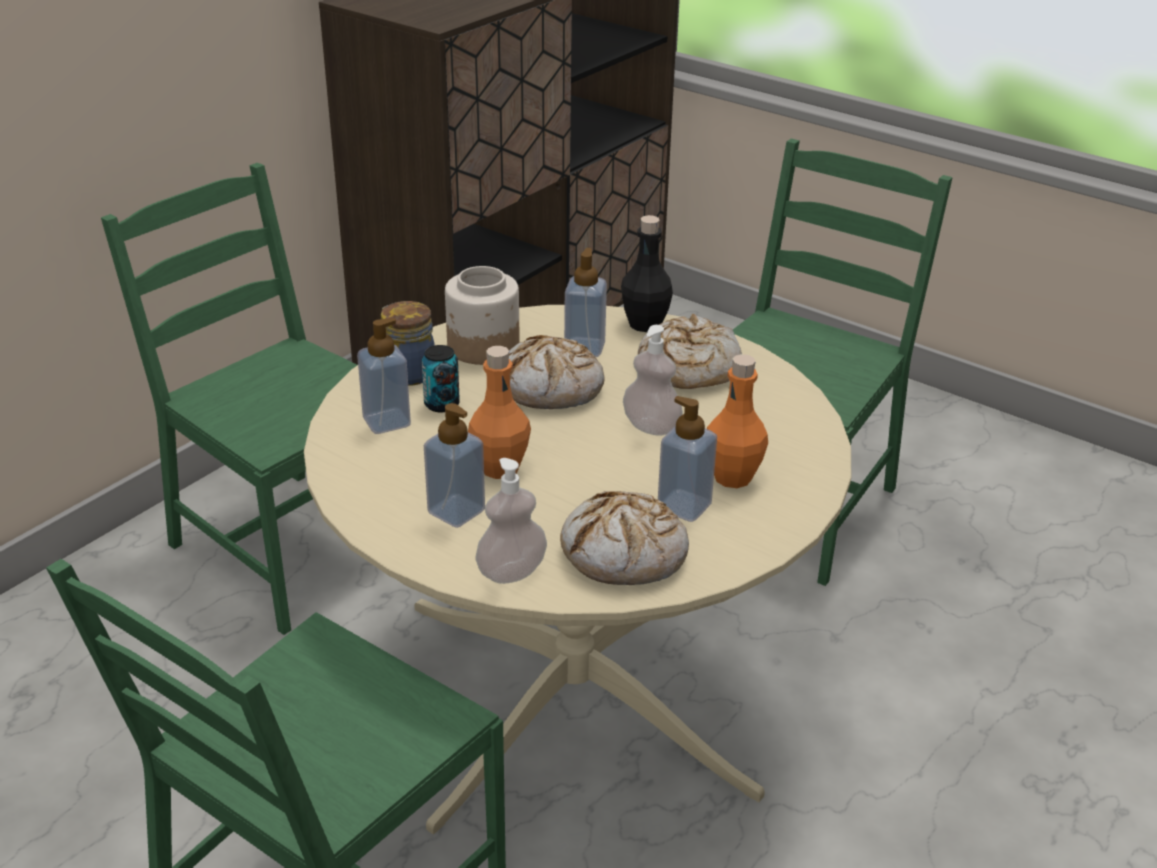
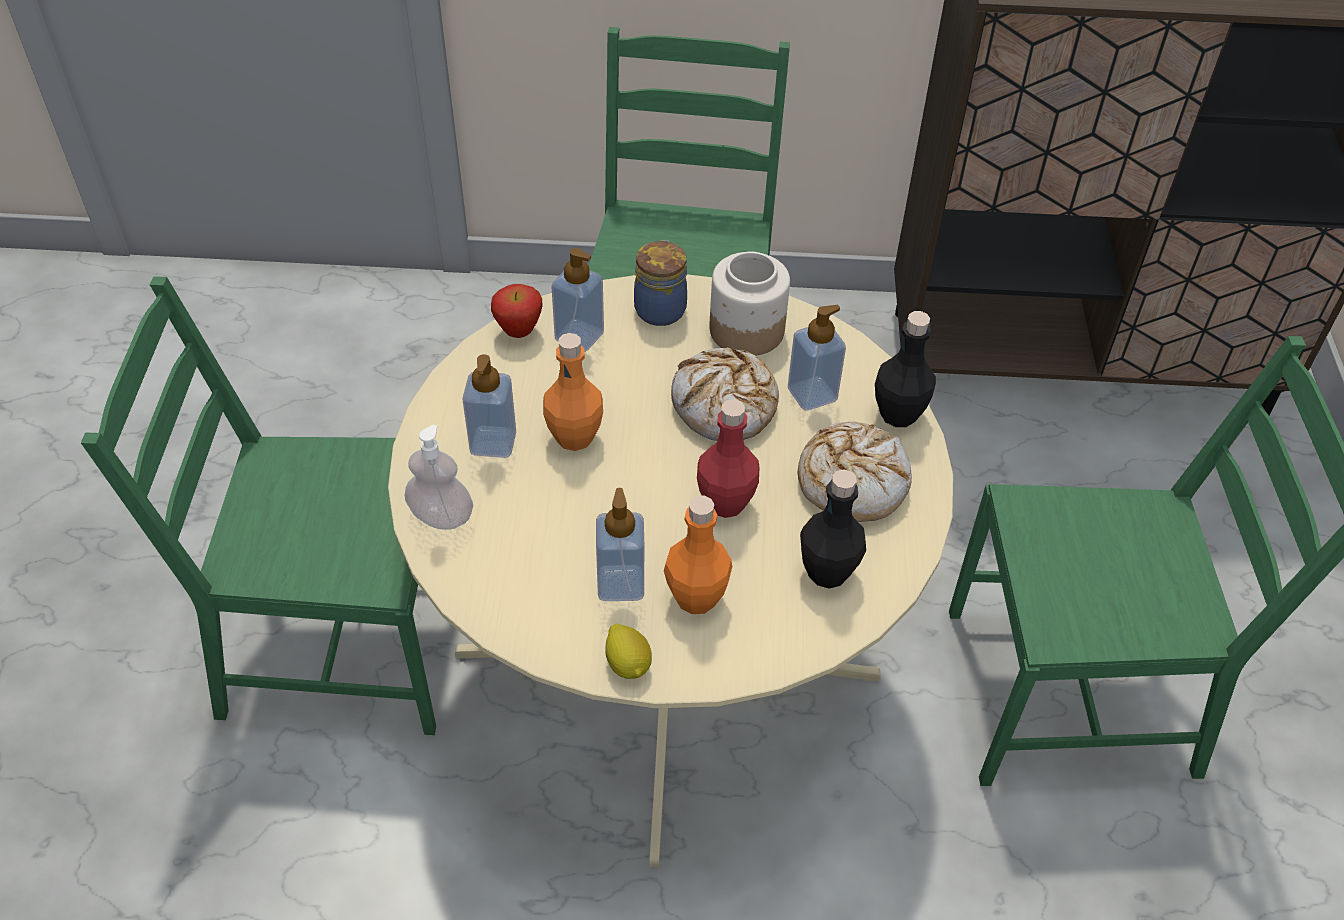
camera: 55 degrees right, 15 degrees up
can [422,345,460,412] -> none
bread [560,491,689,585] -> none
soap dispenser [623,325,683,436] -> red bottle [697,399,759,518]
none -> apple [491,284,543,338]
none -> lemon [605,624,652,679]
none -> black bottle [800,469,866,589]

